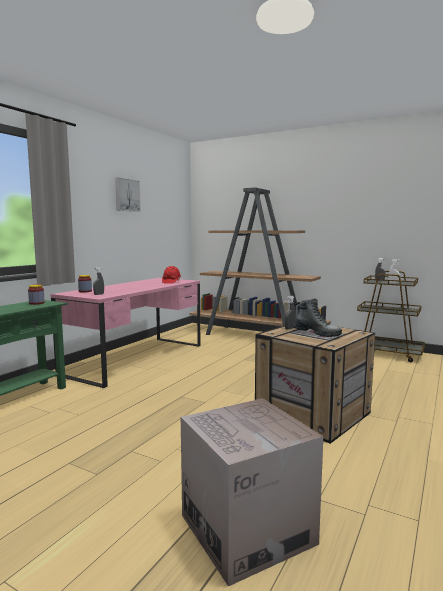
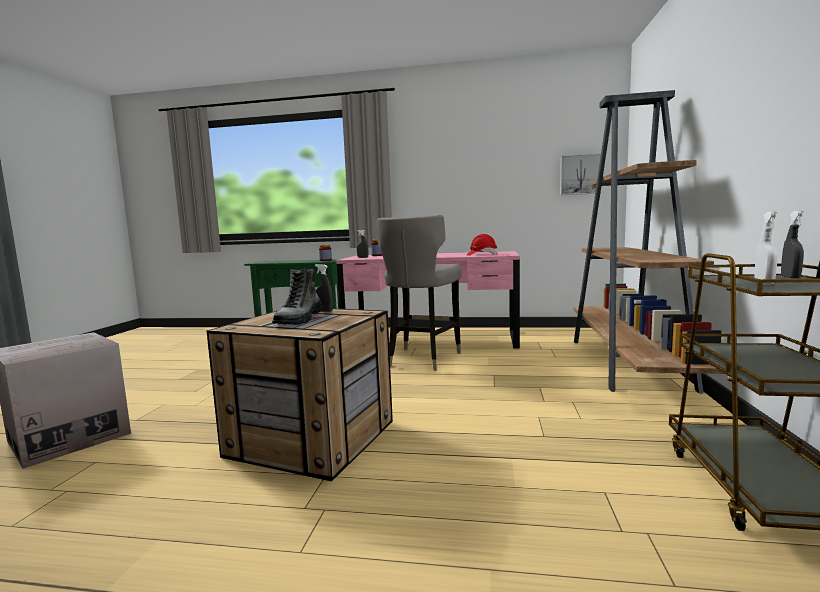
camera: 70 degrees right, 0 degrees up
picture [115,177,141,212] -> picture moved to [560,153,601,195]
none -> grey stool [377,215,462,371]

